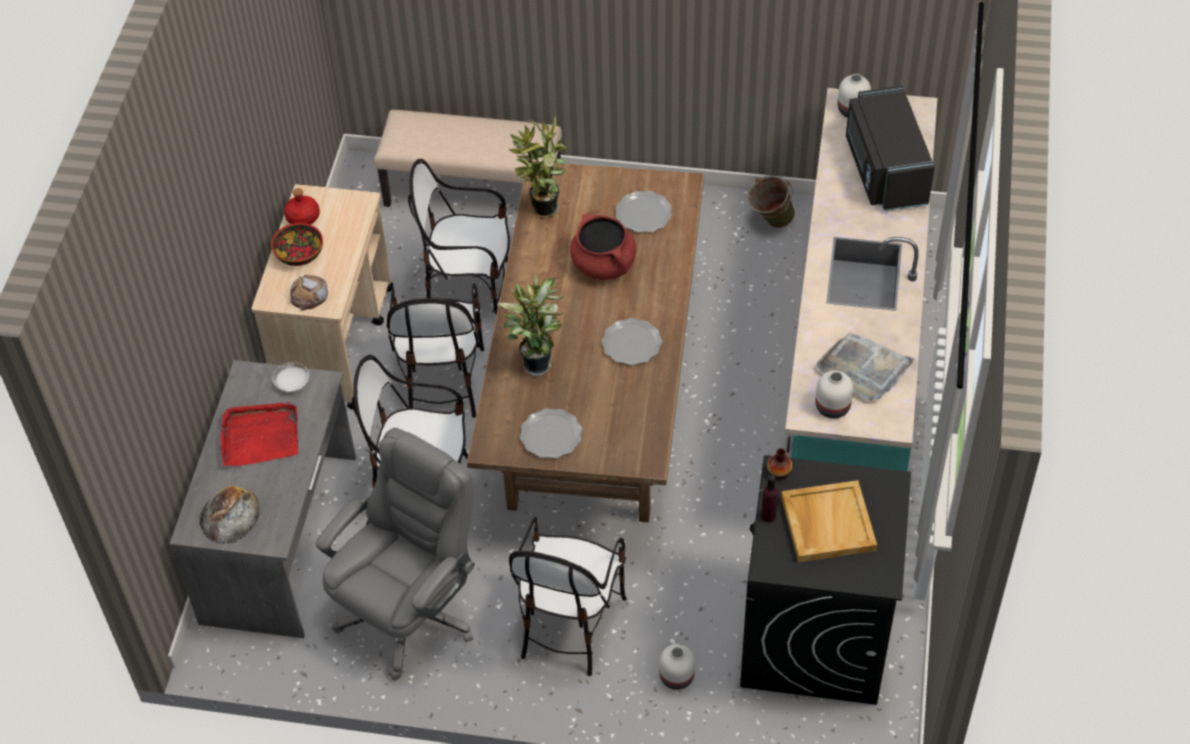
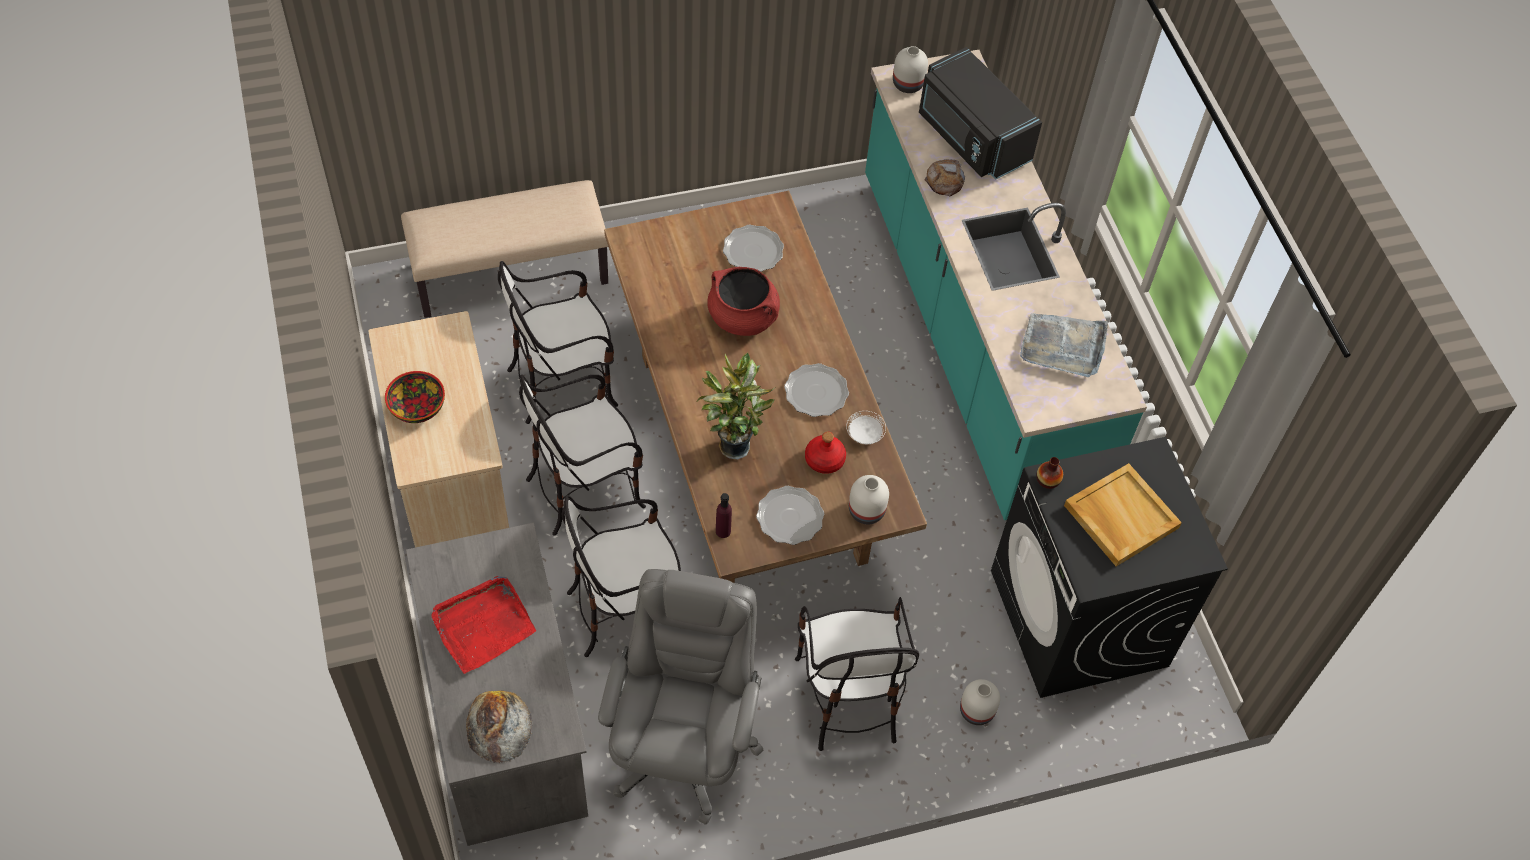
camera: 30 degrees left, 5 degrees up
white plate [273,362,309,392] -> white plate moved to [846,411,886,444]
red bottle [284,188,320,225] -> red bottle moved to [805,432,846,474]
bread [290,275,328,310] -> bread moved to [924,159,965,197]
chair [387,283,484,418] -> chair turned 90 degrees clockwise [519,375,646,536]
potted plant [509,116,566,218] -> none
green bucket [748,175,795,228] -> none
purple bottle [761,475,778,522] -> purple bottle moved to [716,493,732,538]
white vase [815,371,853,419] -> white vase moved to [849,475,889,524]

